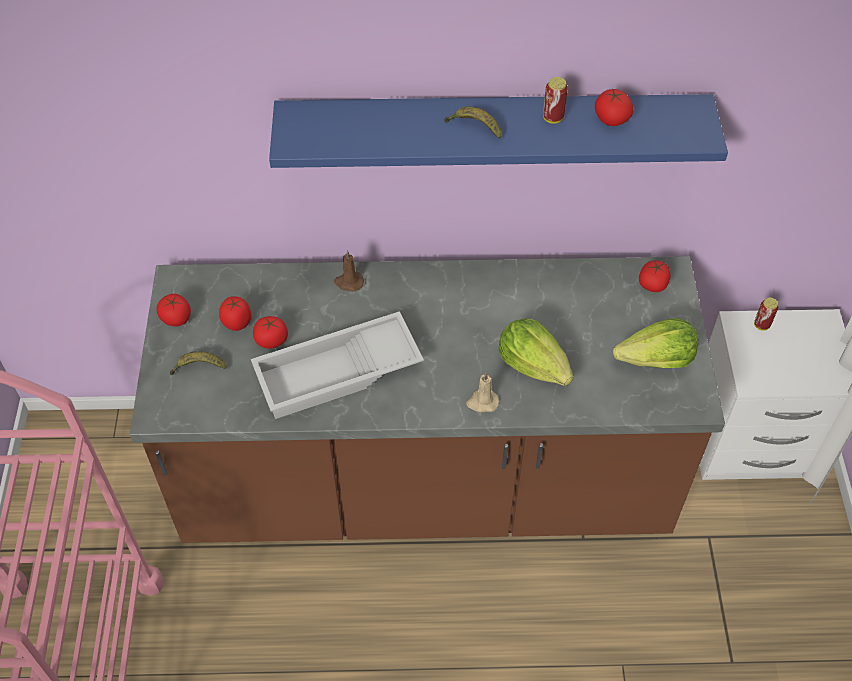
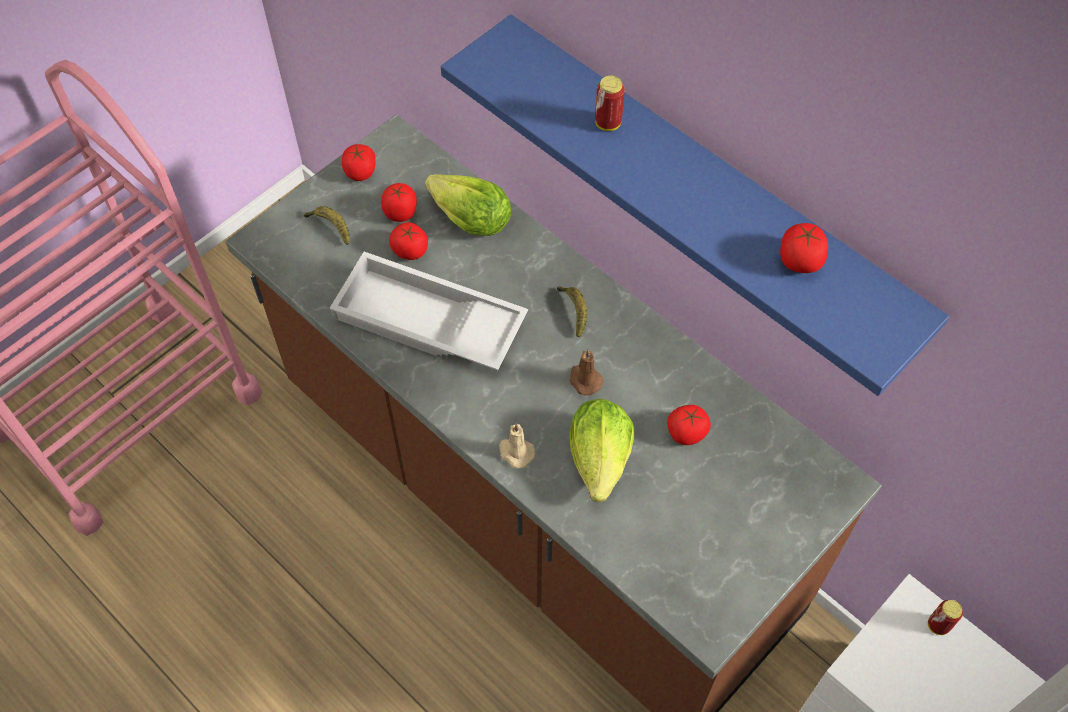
camera: 45 degrees right, 5 degrees up
brown candle [334,250,364,292] -> brown candle moved to [569,349,603,395]
banana [444,107,502,139] -> banana moved to [557,286,587,337]
can [543,77,568,124] -> can moved to [595,76,625,131]
lettuce [613,318,698,368] -> lettuce moved to [425,174,511,236]
tomato [639,260,670,292] -> tomato moved to [667,405,711,445]

